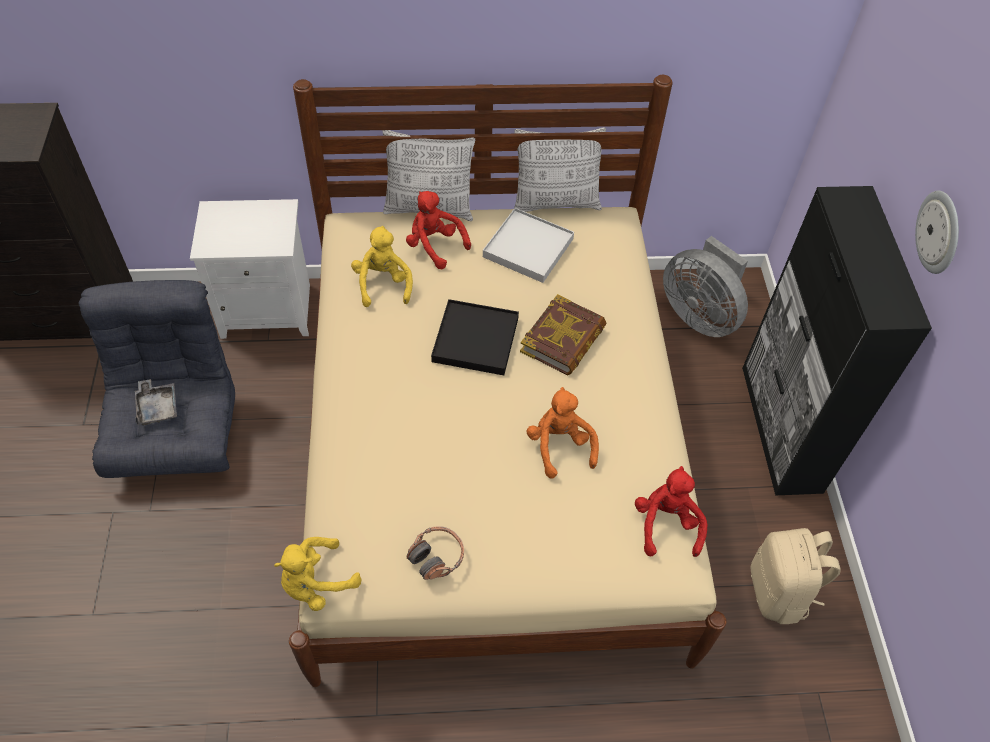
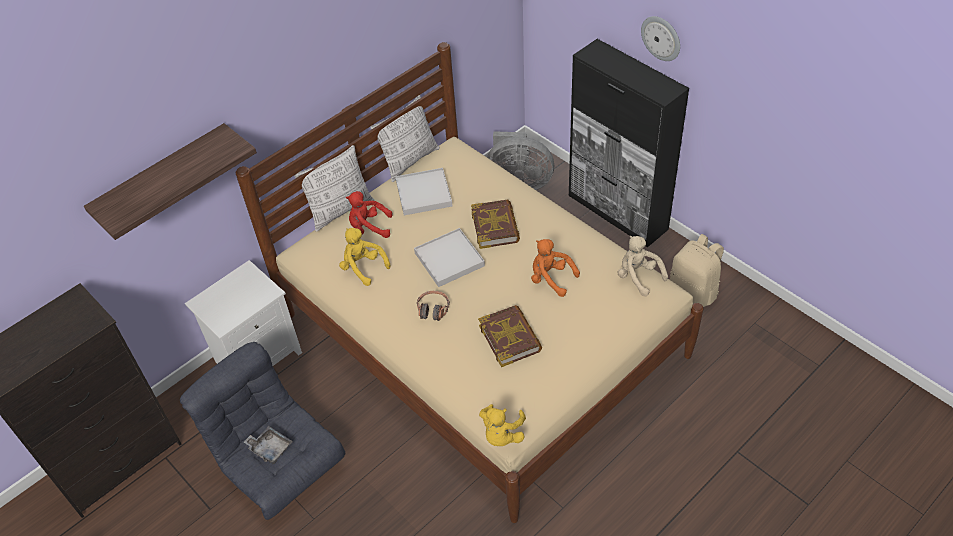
camera: 35 degrees left, 5 degrees down
headphones [407,526,464,580] -> headphones moved to [417,291,450,321]
black tray [431,299,519,375] -> white tray [414,228,485,287]
red plush toy [635,466,707,557] -> beige plush toy [617,236,668,297]
none -> shelf [84,123,257,240]
none -> book [478,305,542,367]

